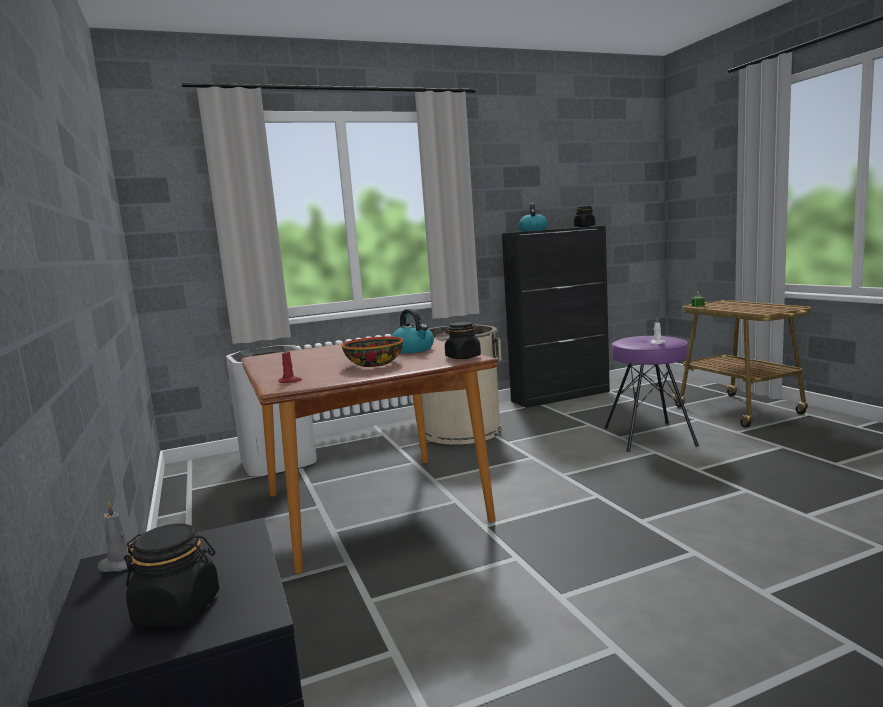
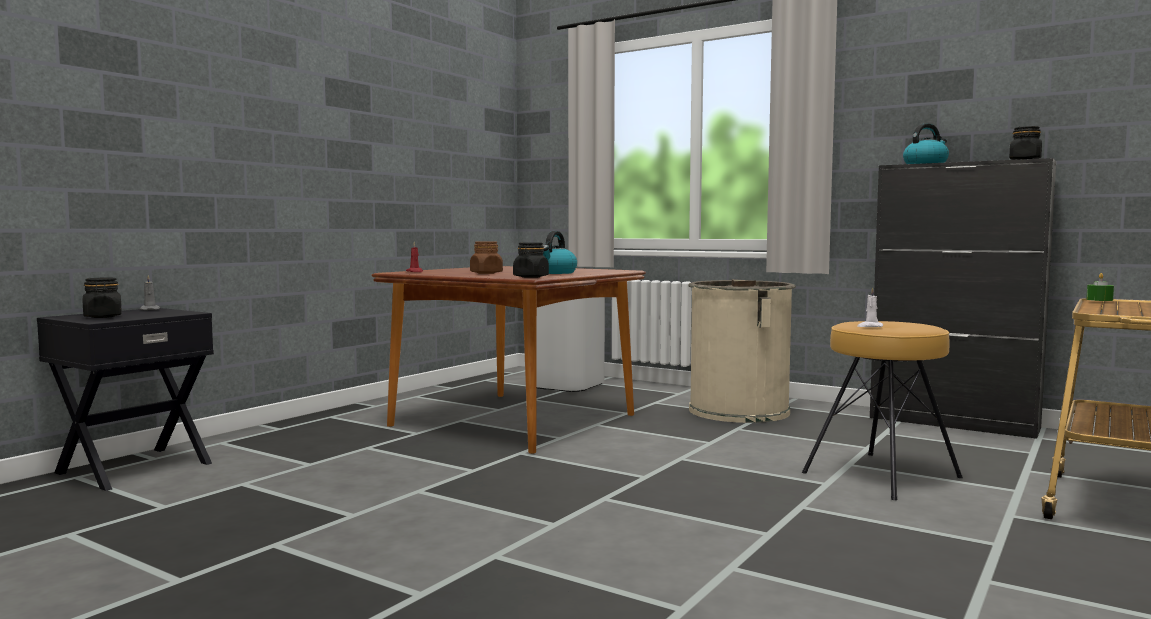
camera: 55 degrees right, 5 degrees down
bowl [342,336,403,367] -> brown jar [470,241,503,274]
purple stool [605,336,699,452] -> brown stool [802,321,963,500]

